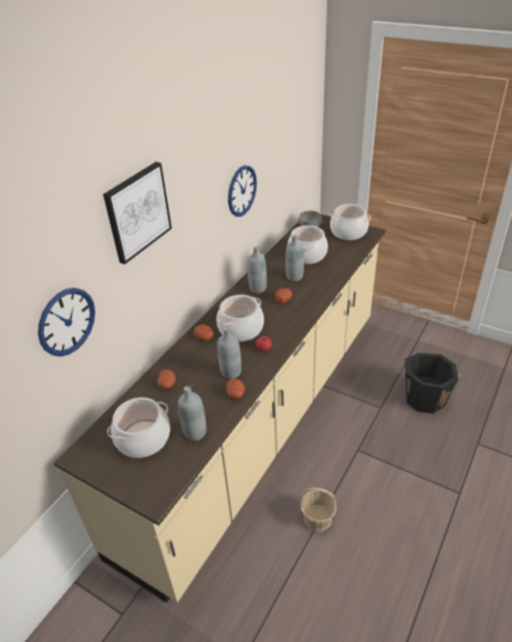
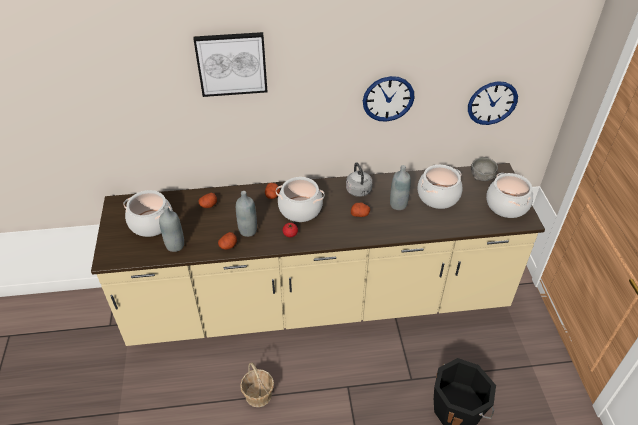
camera: 50 degrees right, 5 degrees up
wall clock [38,288,95,357] -> wall clock moved to [468,81,518,125]
grey bottle [248,246,267,293] -> grey kettle [346,162,373,197]

